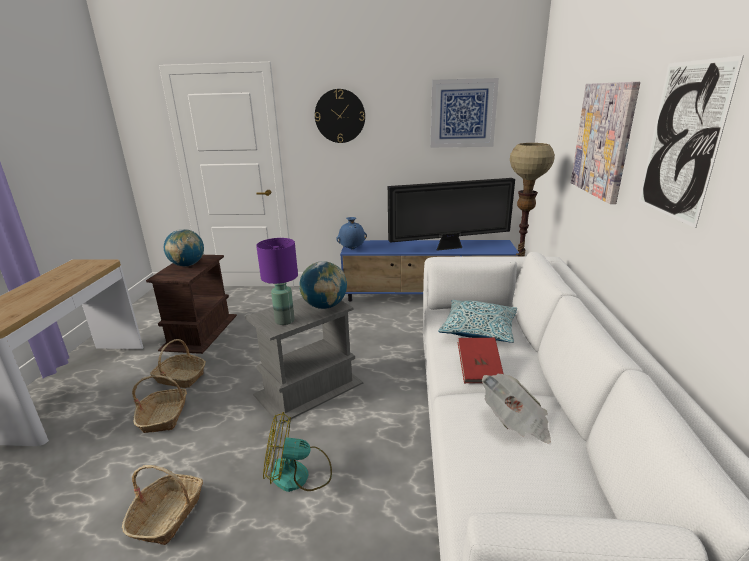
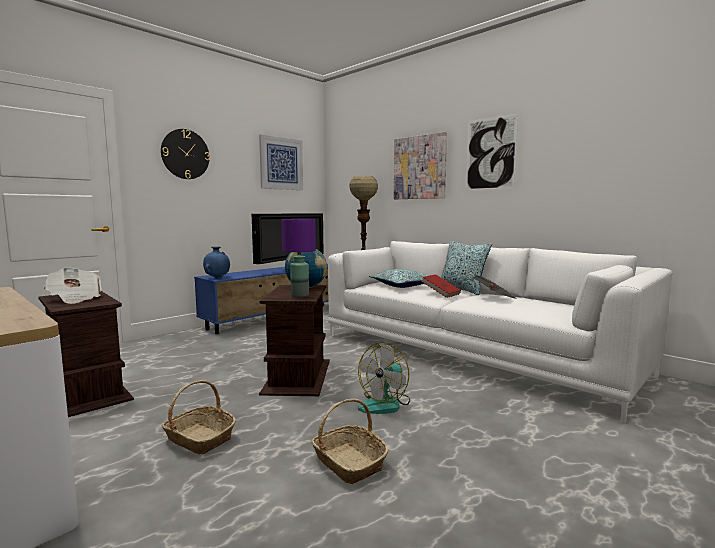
camera: 50 degrees left, 15 degrees down
basket [150,339,206,388] -> none
globe [164,229,204,267] -> newspaper [44,268,101,304]
grey side table [245,298,363,424] -> brown side table [259,285,330,396]
none -> pillow [441,241,492,295]

